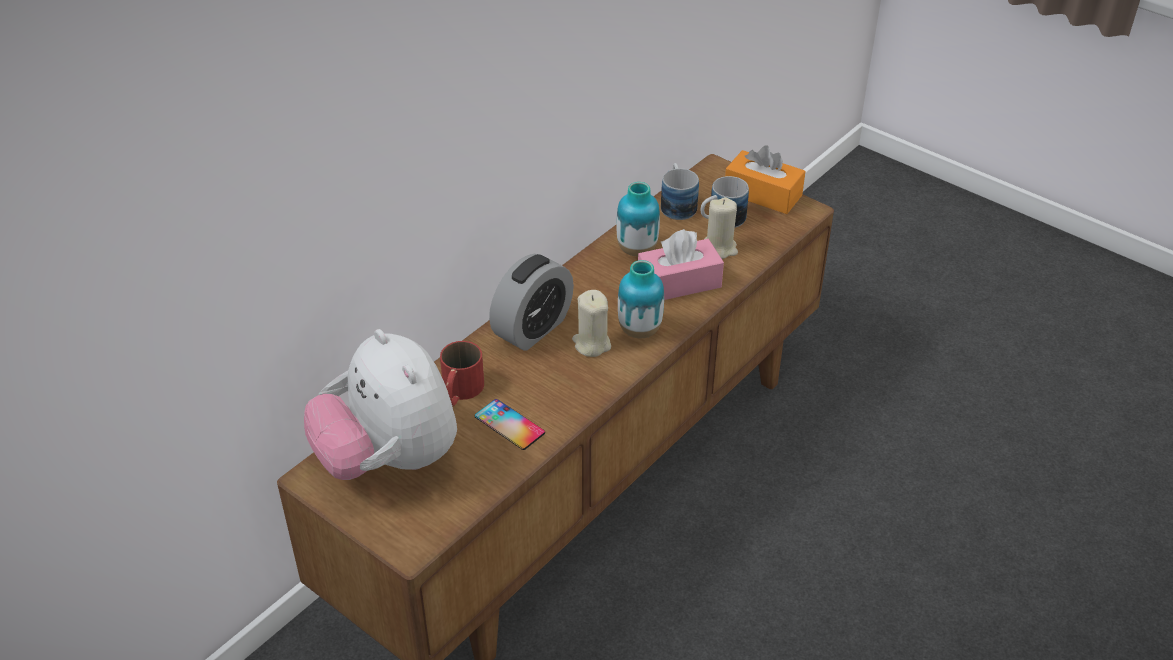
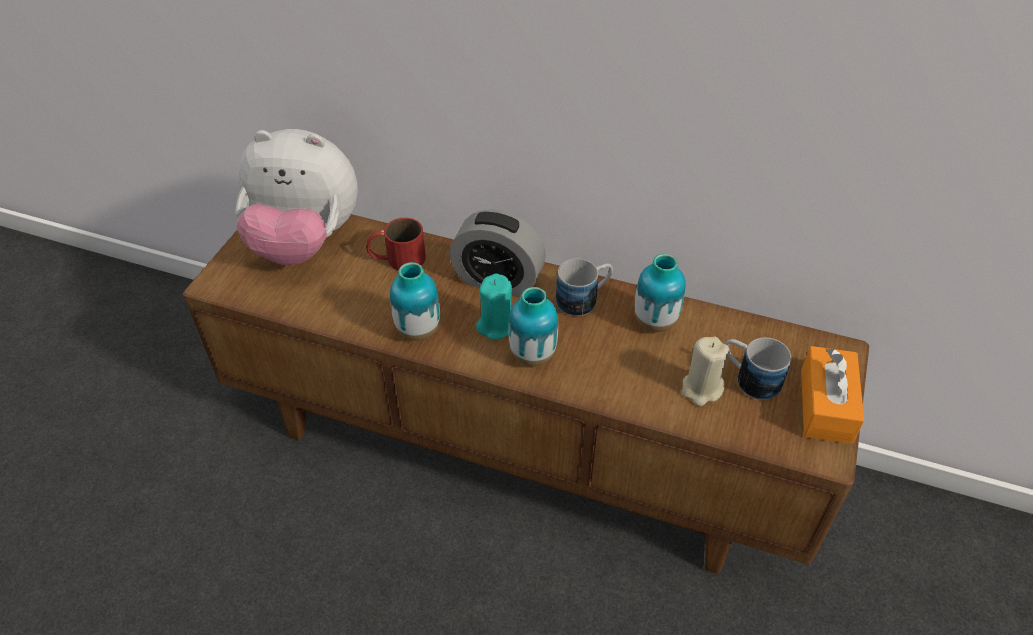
camera: 70 degrees right, 5 degrees up
plush toy [304,329,457,480] -> plush toy turned 120 degrees counterclockwise [235,129,358,266]
phone [475,399,545,450] -> none
beige candle [572,290,611,357] -> turquoise candle [476,273,512,340]
pink tissue box [638,229,724,300] -> none
mug [661,163,699,220] -> mug moved to [556,258,613,316]
none -> vase [390,262,440,341]

